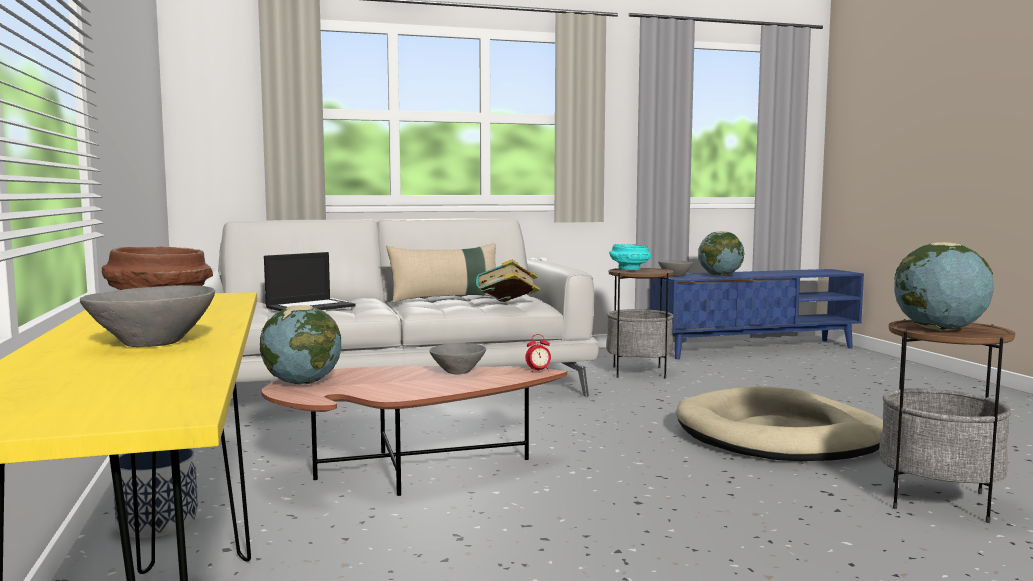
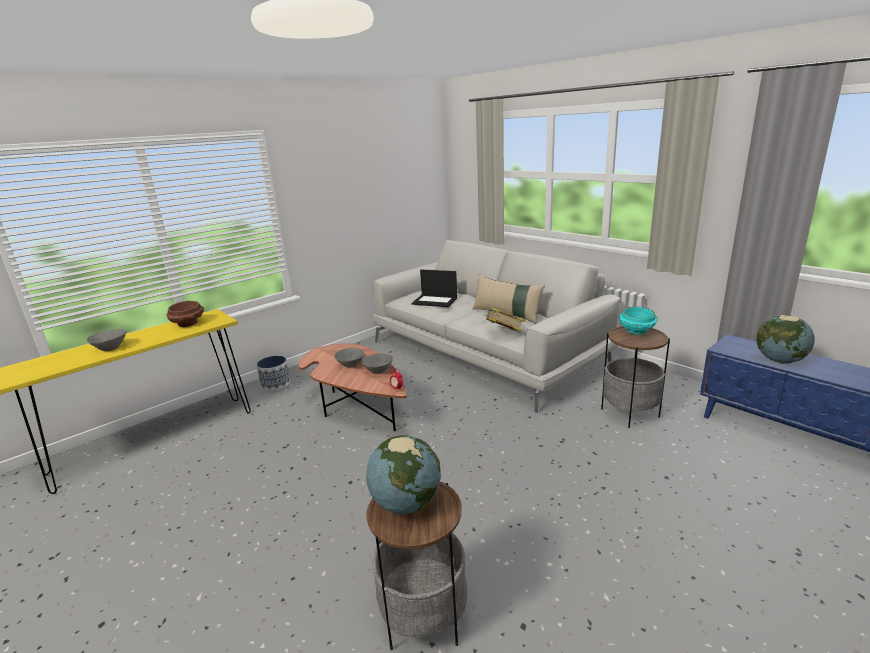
camera: 65 degrees right, 15 degrees up
globe [260,305,341,385] -> none
grey bowl [658,260,693,277] -> grey bowl moved to [334,348,365,368]
beige dog bed [676,387,883,461] -> none

